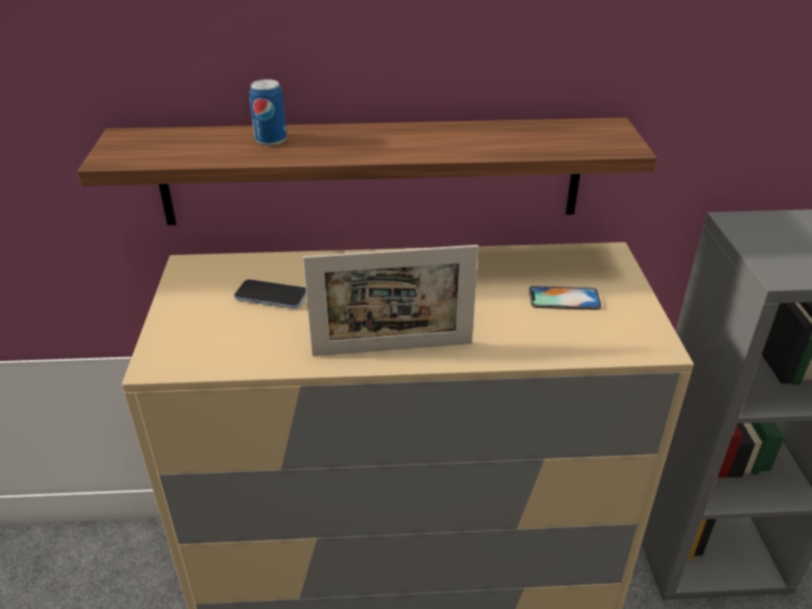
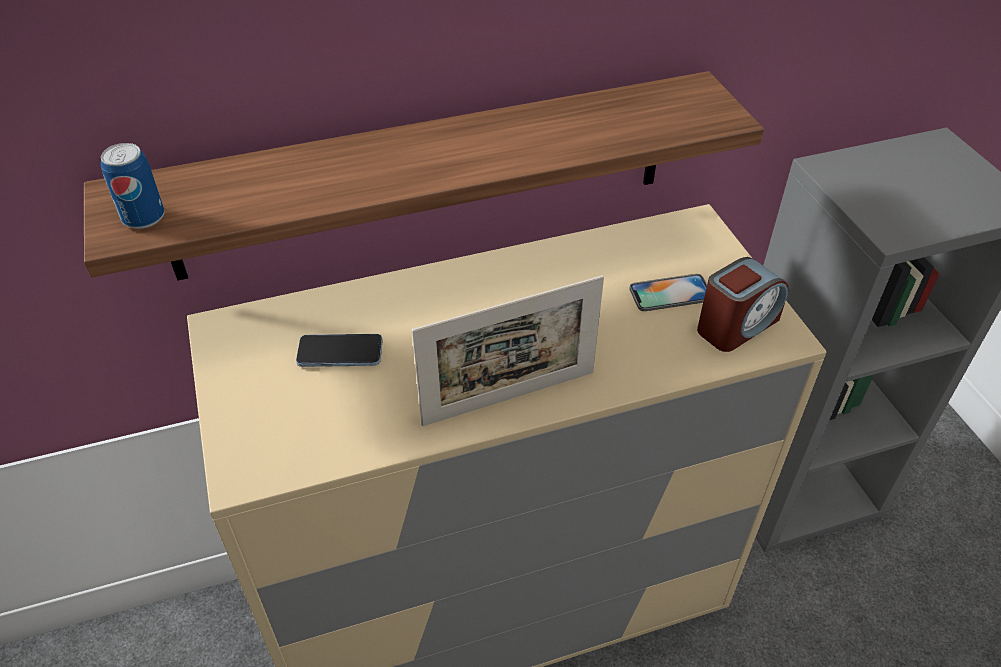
camera: 15 degrees left, 10 degrees up
can [249,79,287,146] -> can moved to [101,143,165,229]
none -> alarm clock [697,257,788,352]

